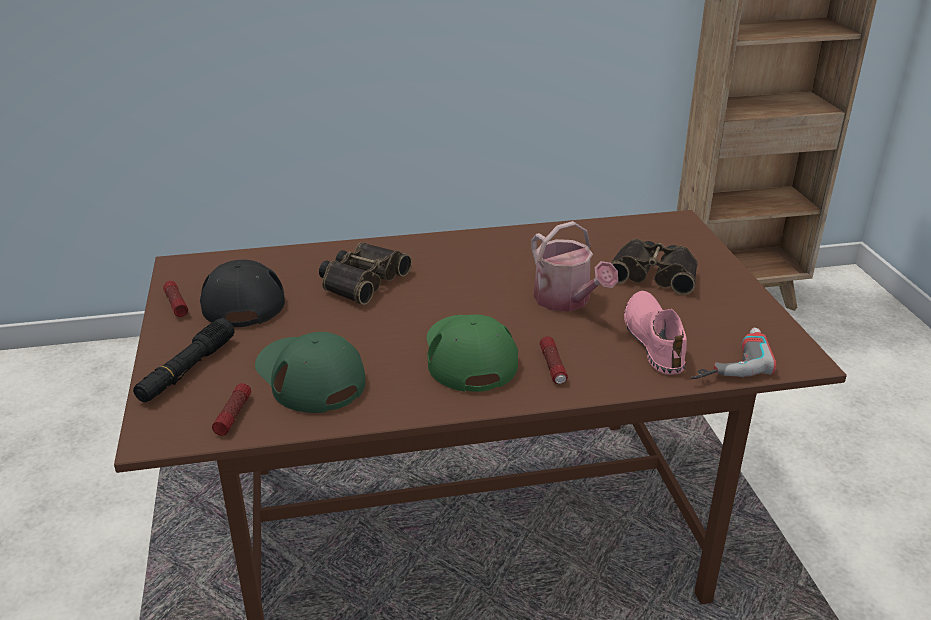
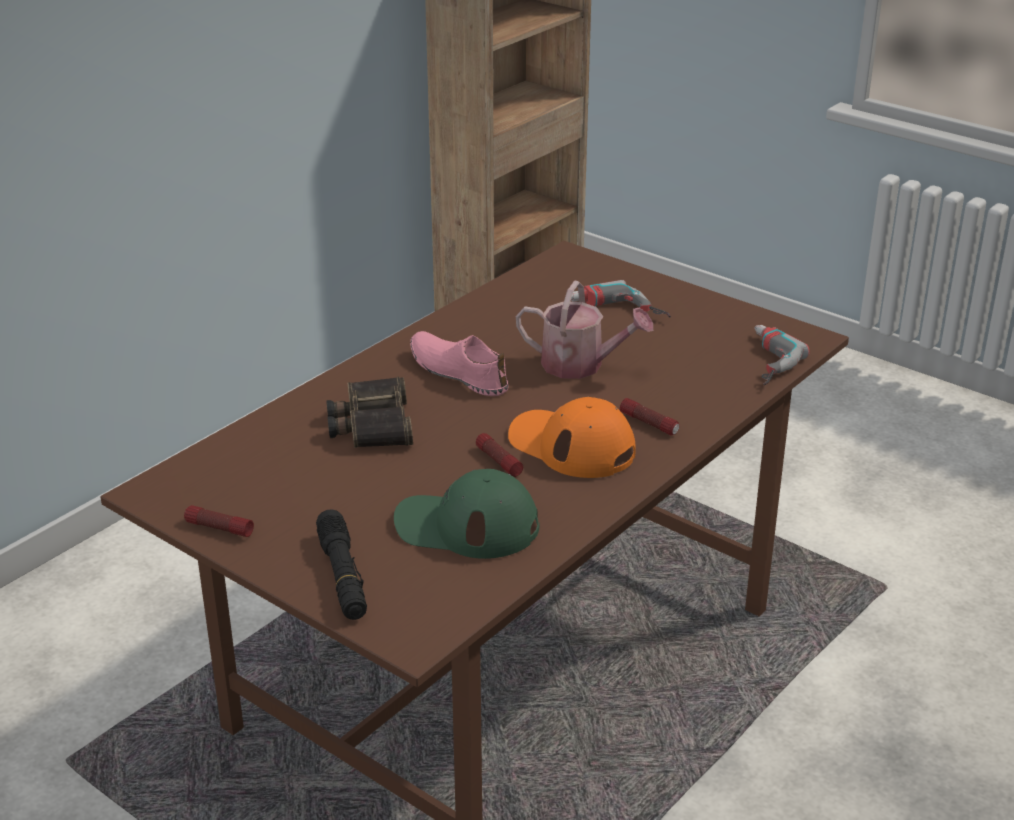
camera: 40 degrees left, 0 degrees up
black cap [200,260,285,327] -> none
flashlight [212,383,251,436] -> flashlight moved to [476,433,523,477]
green cap [427,314,518,392] -> orange cap [508,397,636,478]
binoculars [611,239,698,295] -> power drill [571,280,671,318]
pink shoe [624,291,687,375] -> pink shoe moved to [410,331,509,396]

